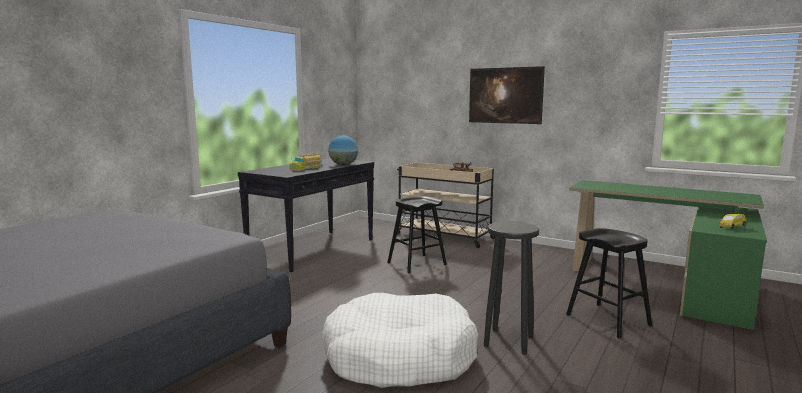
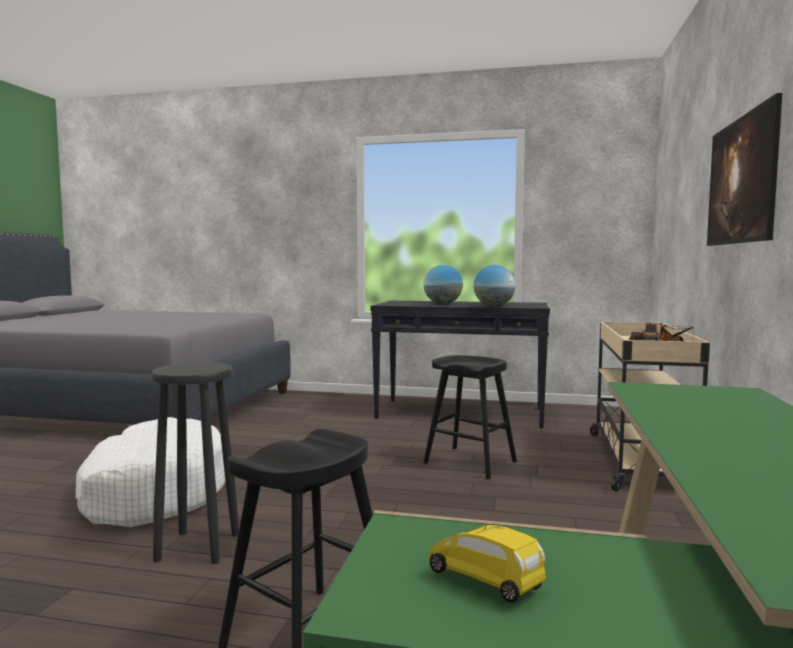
camera: 70 degrees right, 5 degrees down
toy truck [289,154,322,171] -> globe [424,265,463,304]

